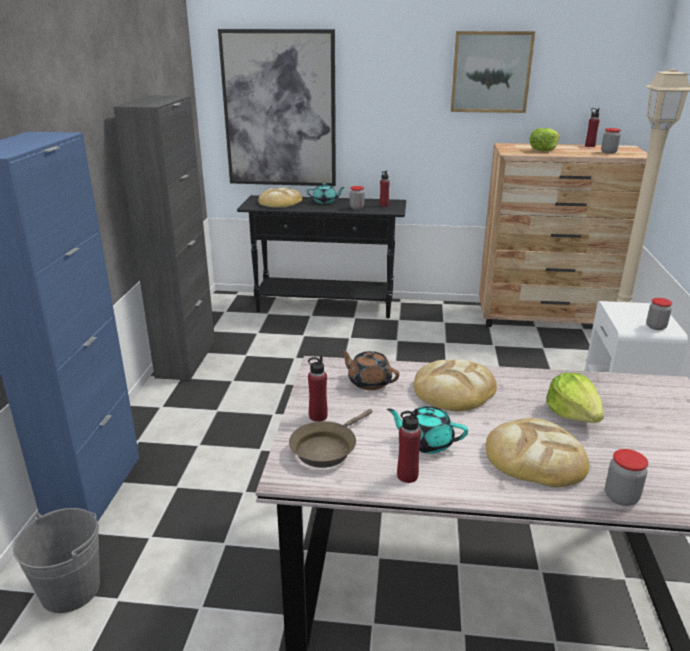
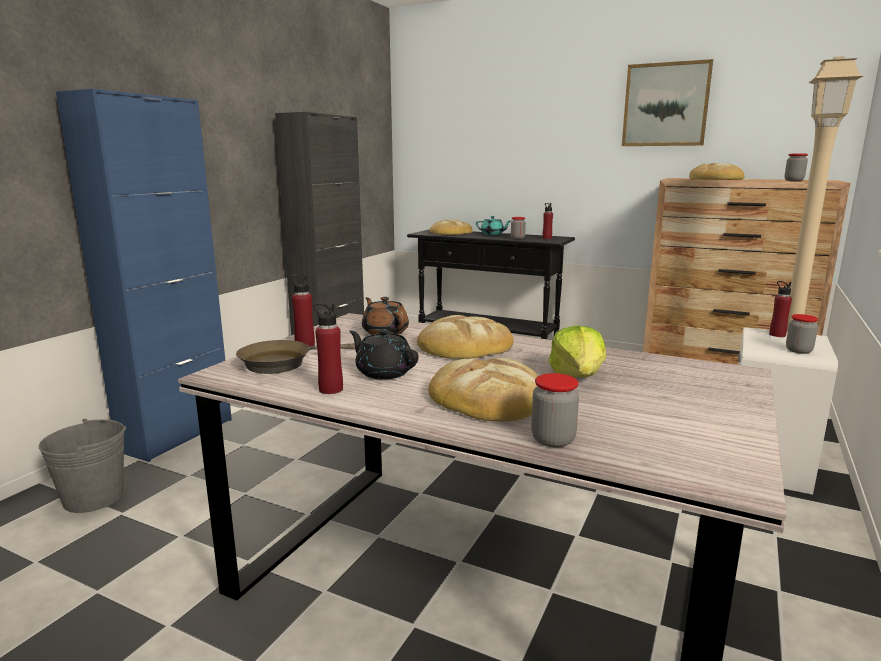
camera: 20 degrees right, 10 degrees down
picture [218,29,336,186] -> none
turquoise teapot [387,406,468,454] -> black teapot [349,329,419,380]
lettuce [529,128,560,151] -> bread [689,163,745,180]
red bottle [585,108,600,147] -> red bottle moved to [769,281,792,337]

